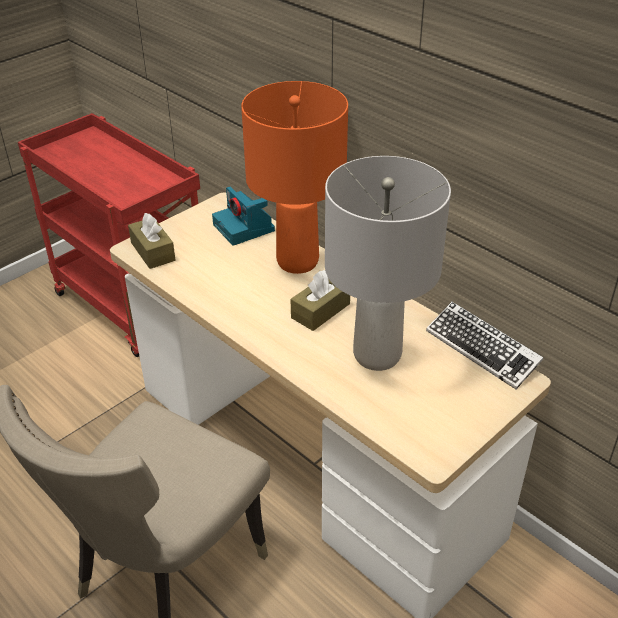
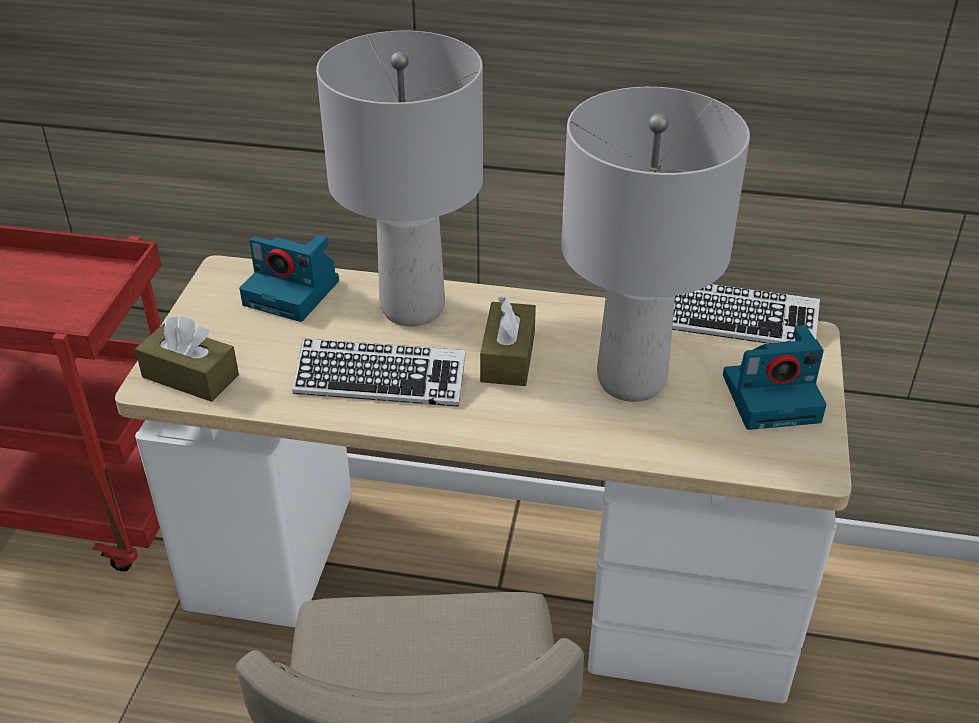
camera: 35 degrees left, 0 degrees up
orange table lamp [241,81,348,274] -> grey table lamp [316,31,483,326]
none -> keyboard [292,338,466,407]
none -> camera [723,325,827,430]

